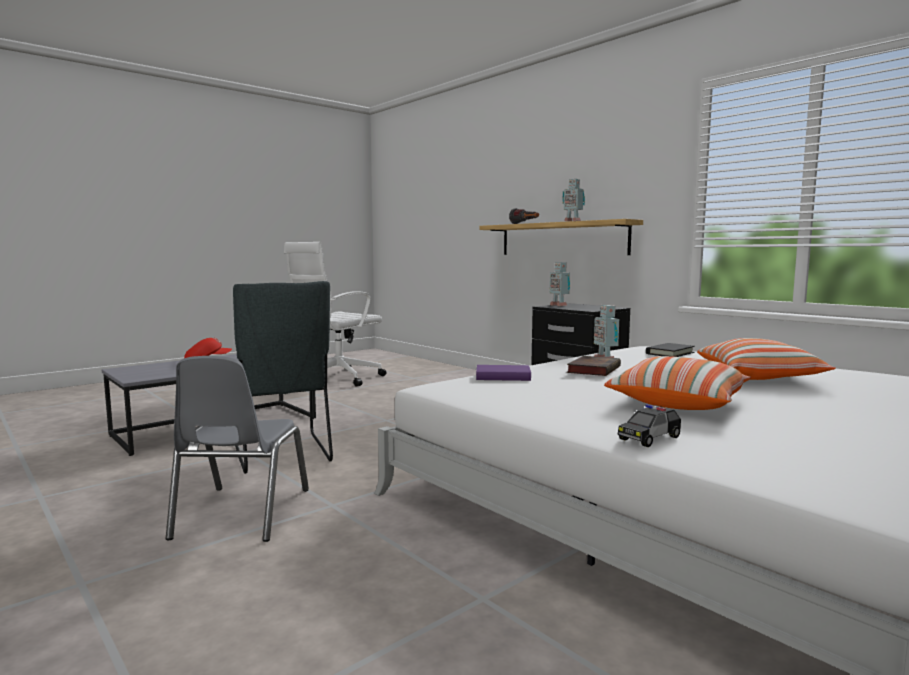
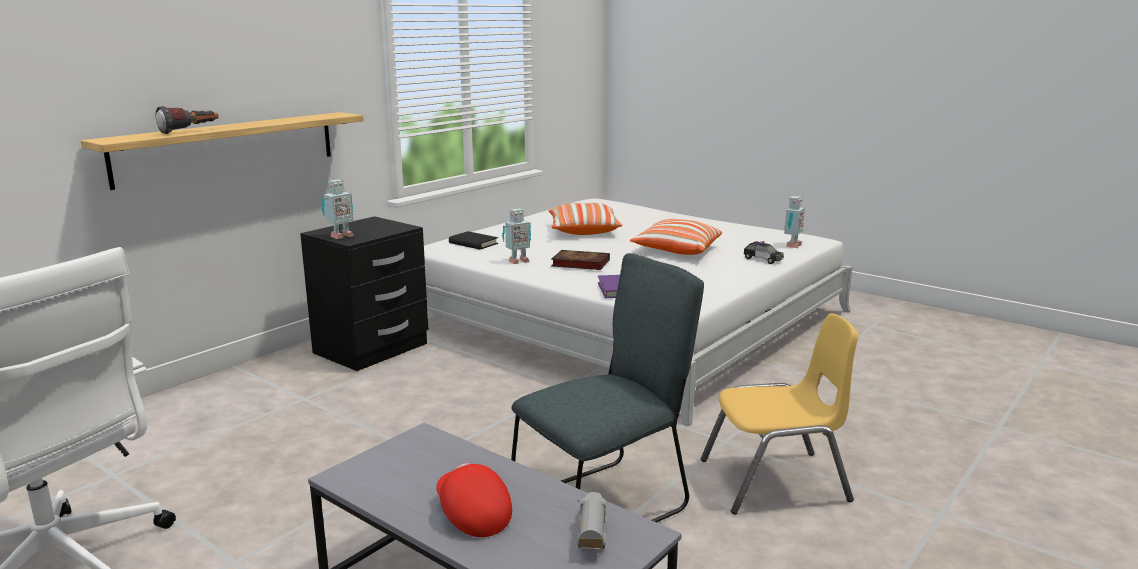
camera: 100 degrees left, 10 degrees up
grey chair [166,356,309,542] -> yellow chair [701,313,859,514]
toy robot [562,179,585,221] -> toy robot moved to [784,196,805,248]
none -> toy truck [577,492,607,552]

